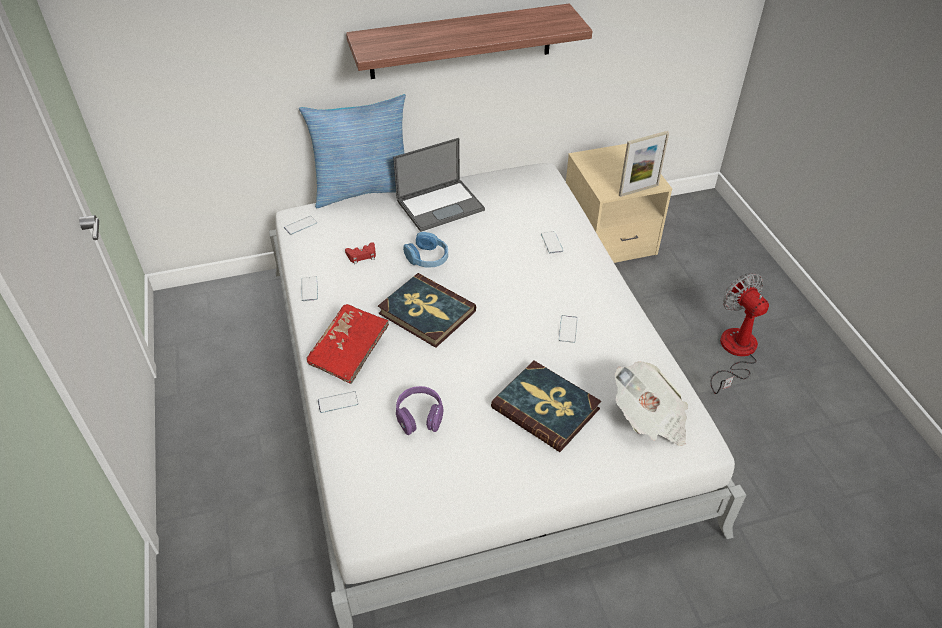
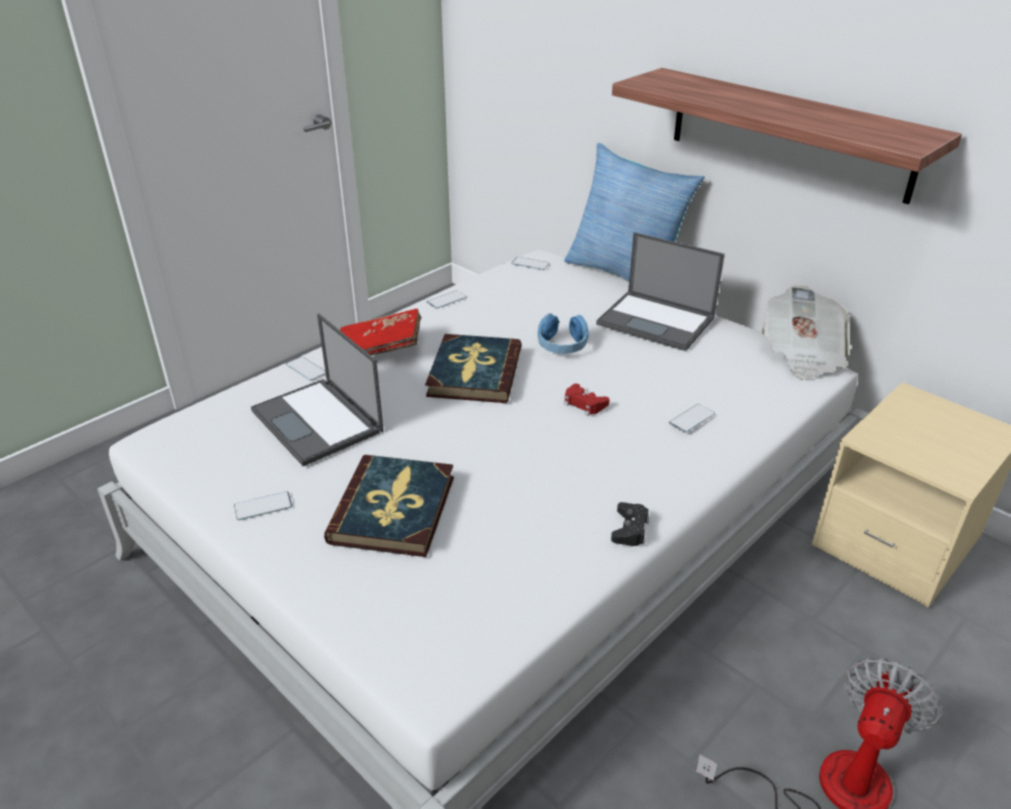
camera: 60 degrees right, 10 degrees down
red game controller [345,242,376,264] -> red game controller moved to [564,384,610,416]
purple headphones [396,386,443,435] -> laptop [251,313,384,466]
phone [559,315,578,343] -> phone moved to [234,491,292,520]
newspaper [615,361,688,446] -> newspaper moved to [762,285,850,379]
picture frame [619,131,669,197] -> none
none -> black game controller [611,502,649,546]

